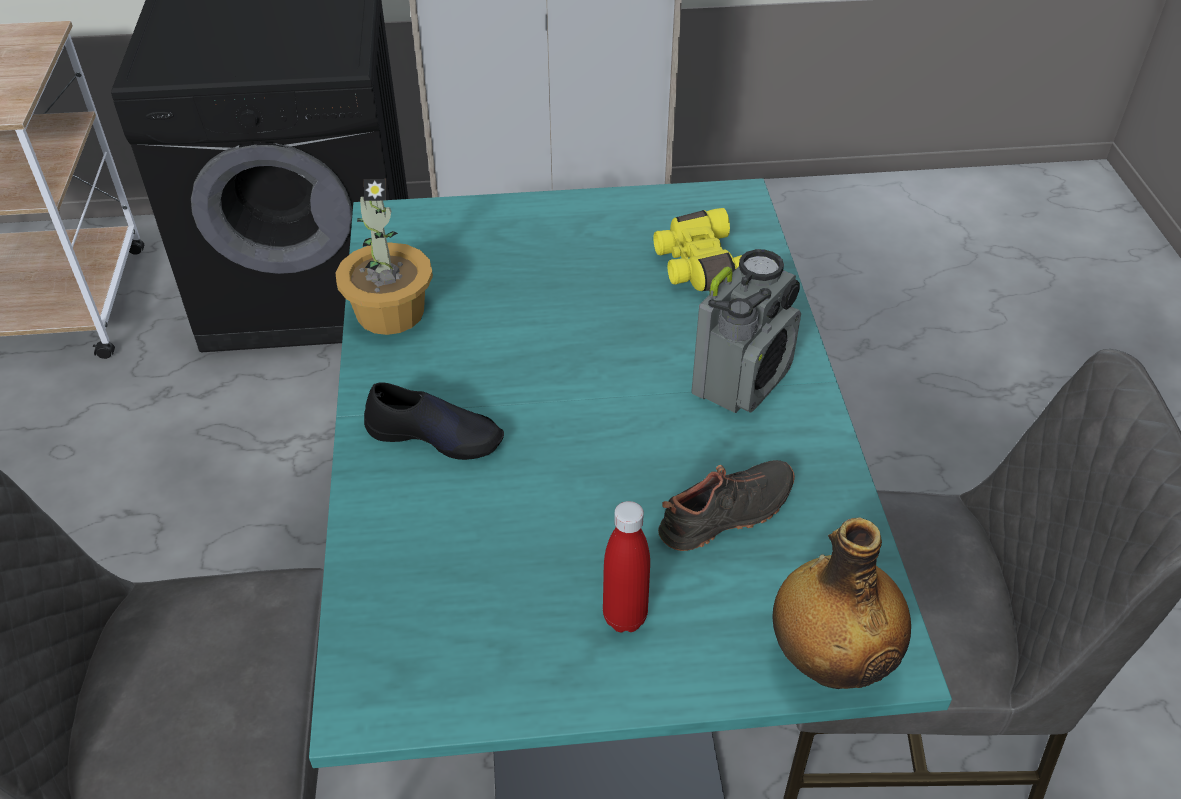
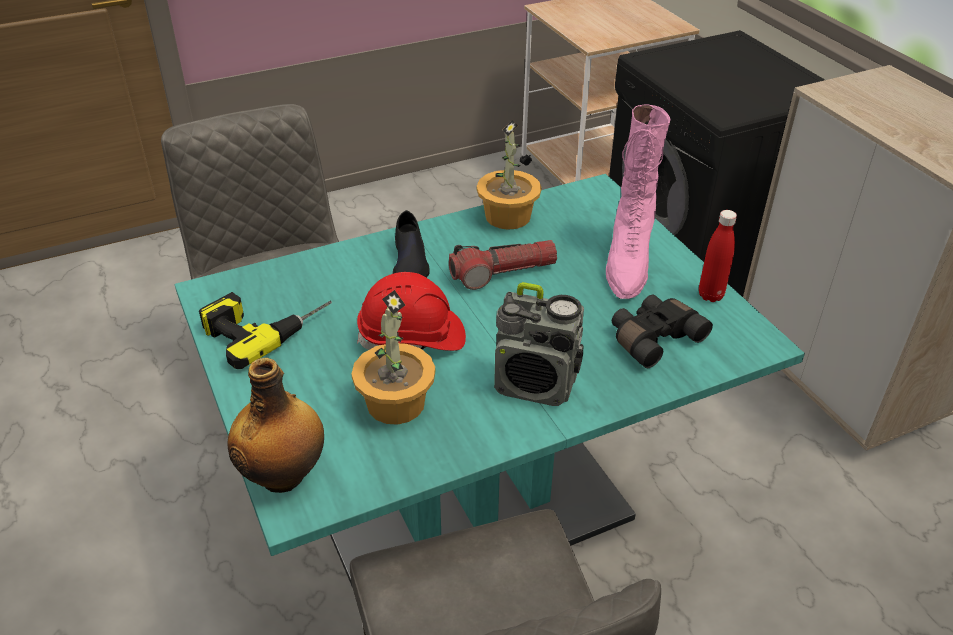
camera: 70 degrees right, 5 degrees down
red bottle [603,501,650,632] -> red bottle moved to [699,210,737,302]
yellow binoculars [653,208,742,291] -> black binoculars [612,295,713,368]
black shoe [658,460,795,551] -> potted plant [351,290,435,425]
none -> power drill [199,292,332,369]
none -> red hard hat [357,272,466,351]
none -> flashlight [449,240,557,290]
none -> pink boot [606,105,671,299]

